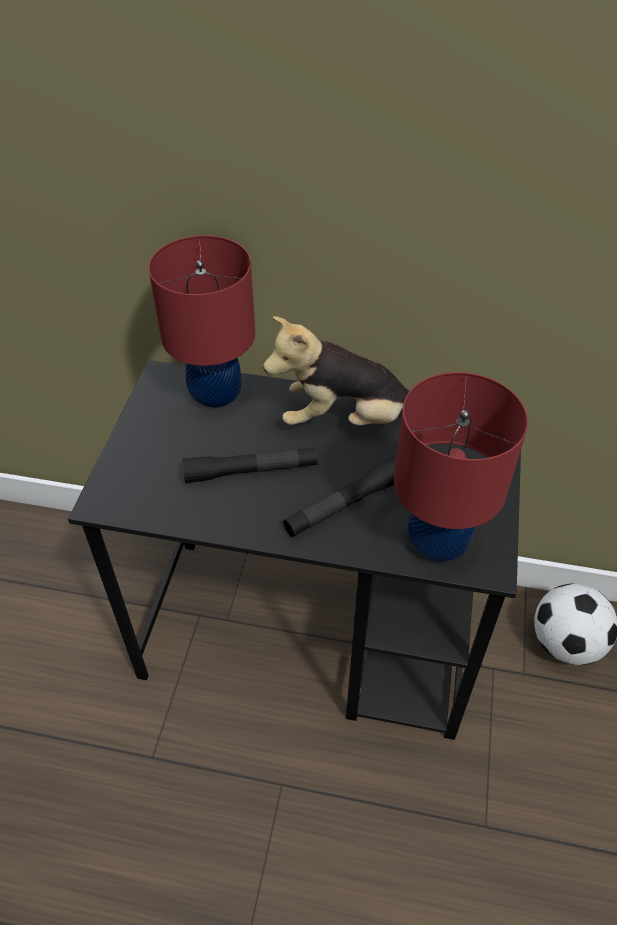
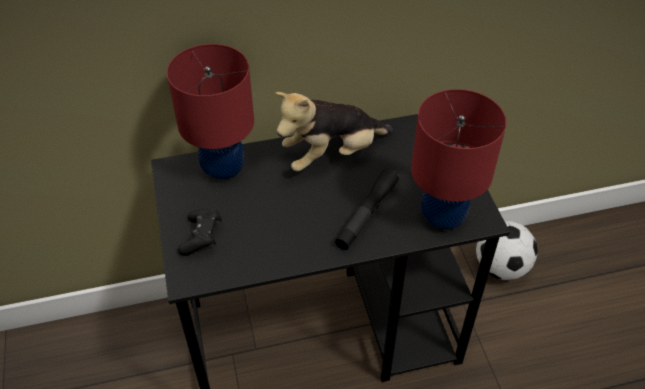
camera: 25 degrees left, 0 degrees up
black flashlight [183,447,317,483] -> none
none -> black game controller [178,209,222,256]

